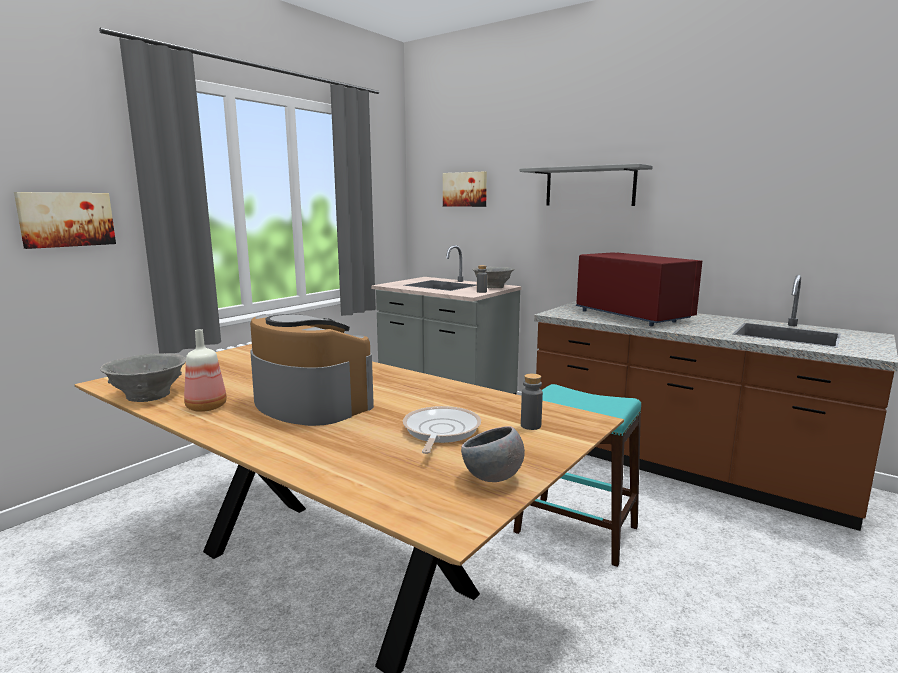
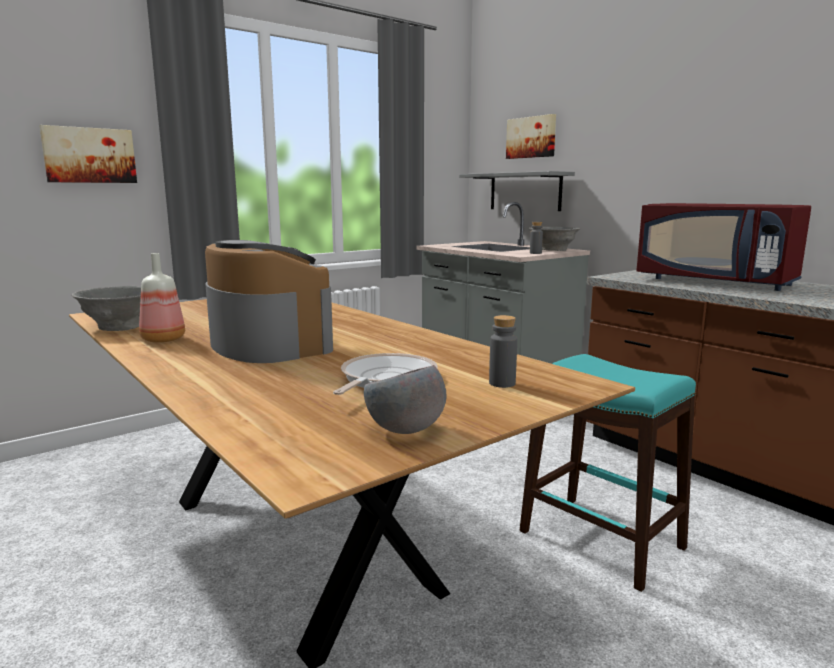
camera: 15 degrees right, 0 degrees up
grey shelf [520,164,653,206] -> grey shelf moved to [459,171,575,211]
red microwave [576,252,702,326] -> red microwave turned 150 degrees clockwise [636,203,811,291]

